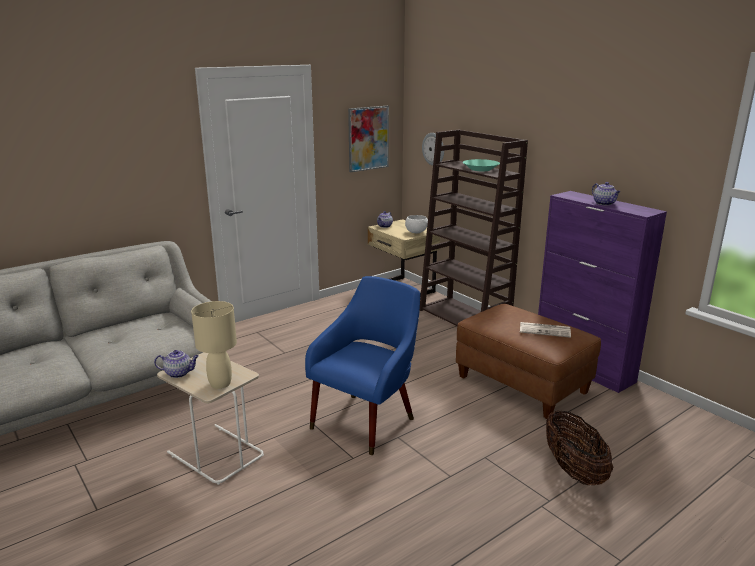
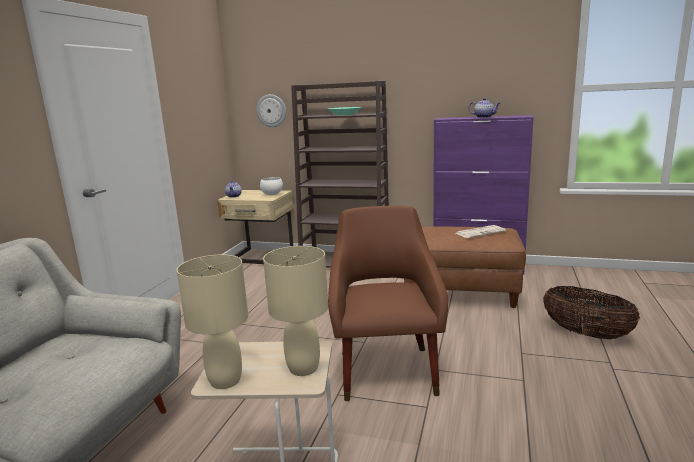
camera: 35 degrees left, 5 degrees down
teapot [154,350,199,378] -> beige table lamp [177,255,248,389]
blue armchair [305,276,420,455] -> brown armchair [328,206,448,401]
picture [348,106,389,172] -> none

